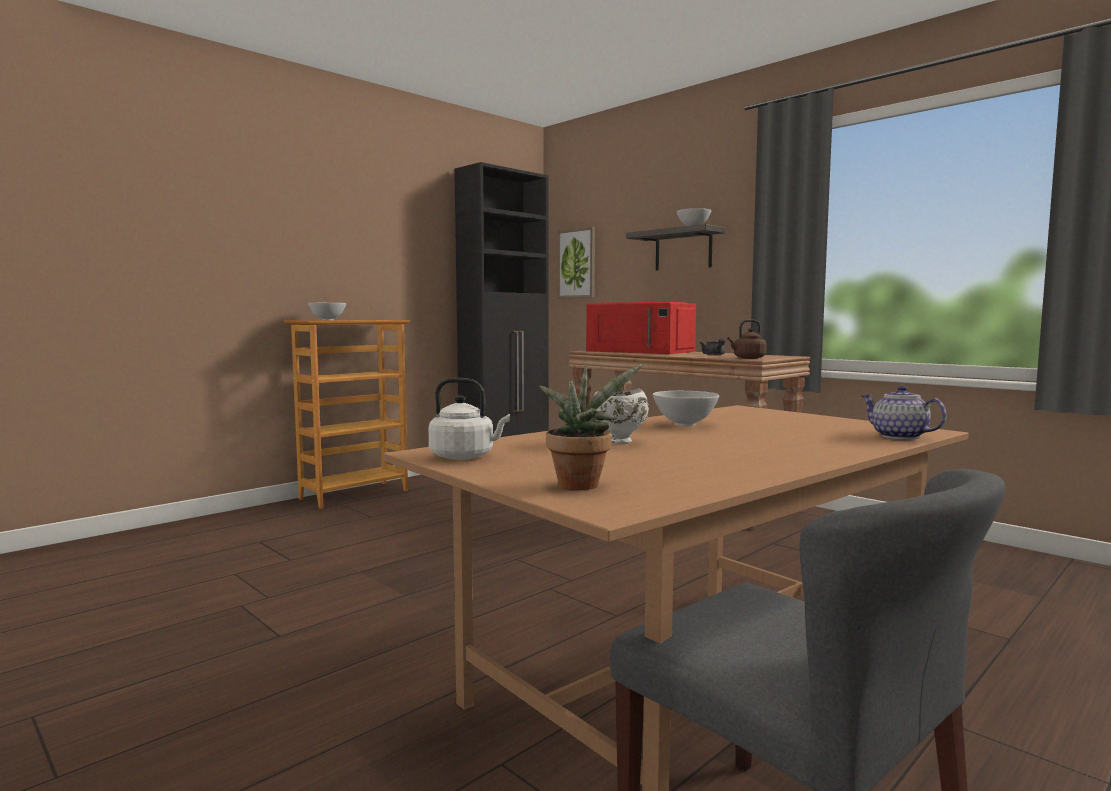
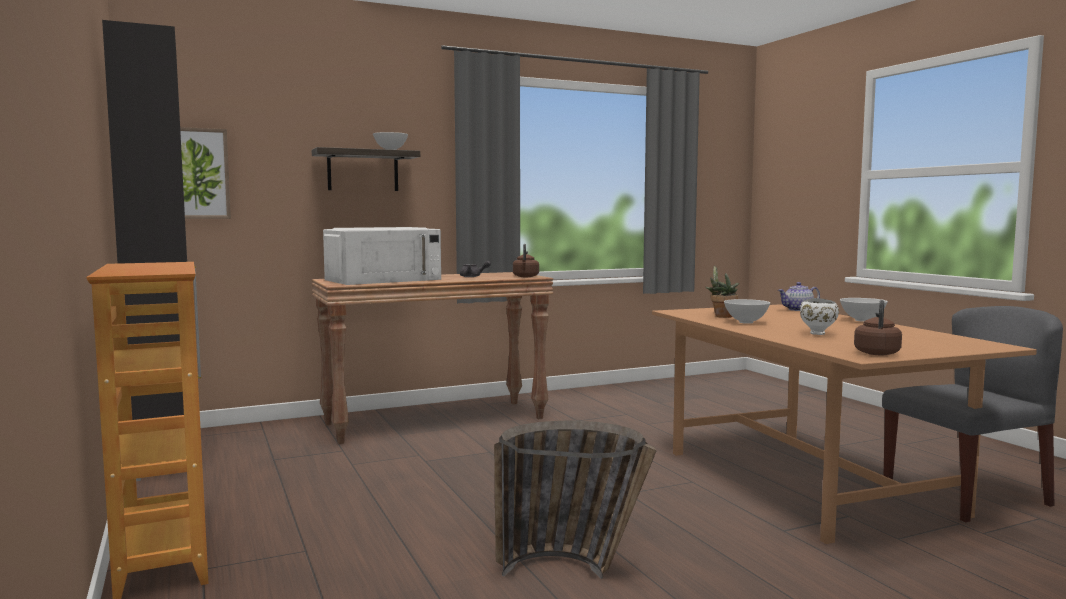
camera: 70 degrees left, 0 degrees up
white bowl [308,303,346,320] -> white bowl moved to [840,298,888,322]
white kettle [428,378,510,460] -> brown kettle [854,300,902,355]
potted plant [539,364,643,490] -> potted plant moved to [706,265,739,318]
red microwave [586,302,696,354] -> white microwave [323,227,441,285]
none -> basket [494,421,657,579]

